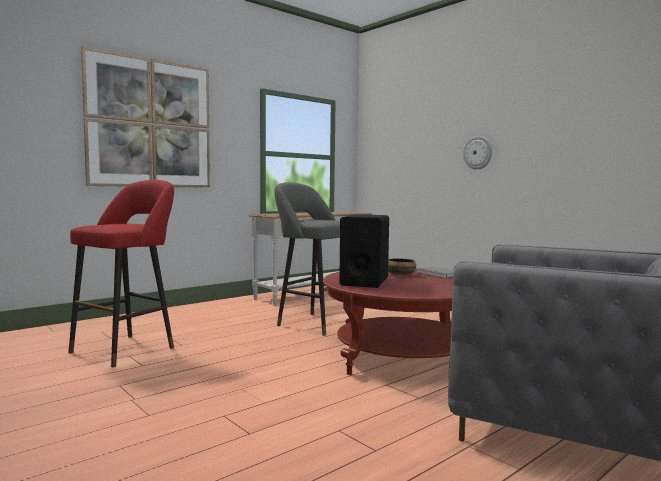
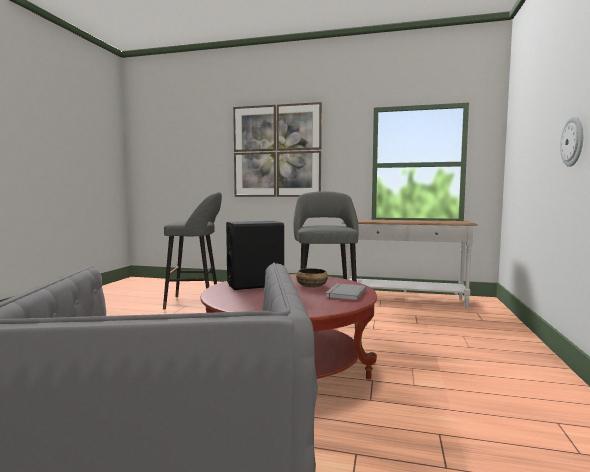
camera: 55 degrees right, 0 degrees up
red stool [68,180,174,367] -> grey stool [163,192,222,310]

